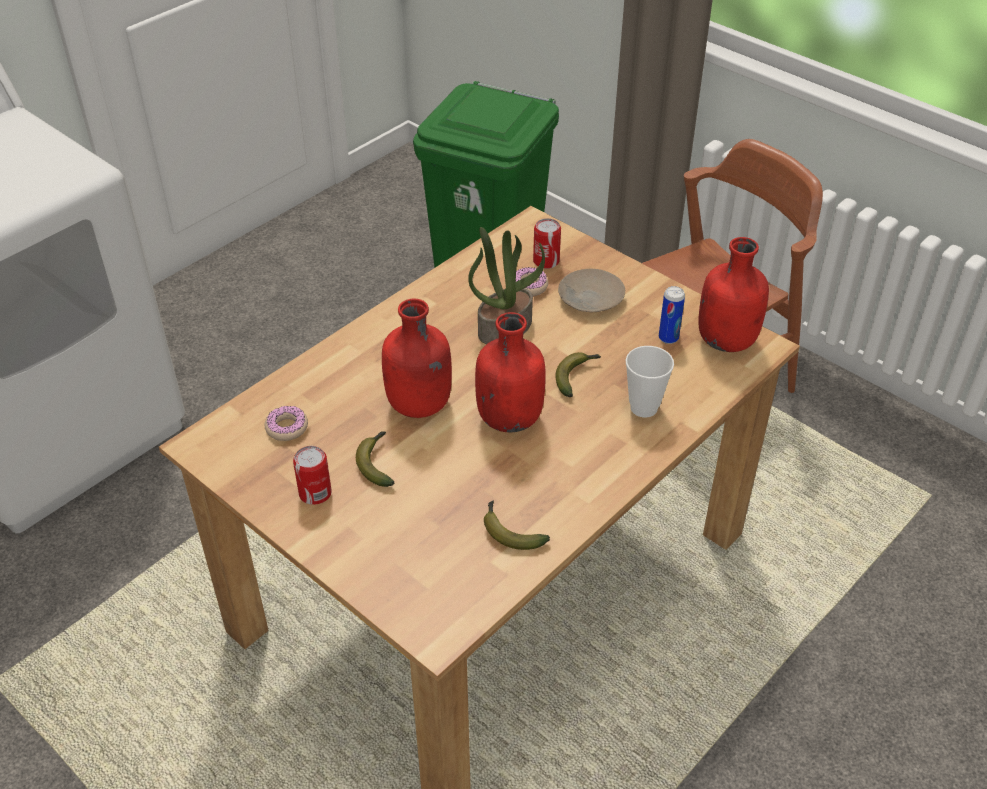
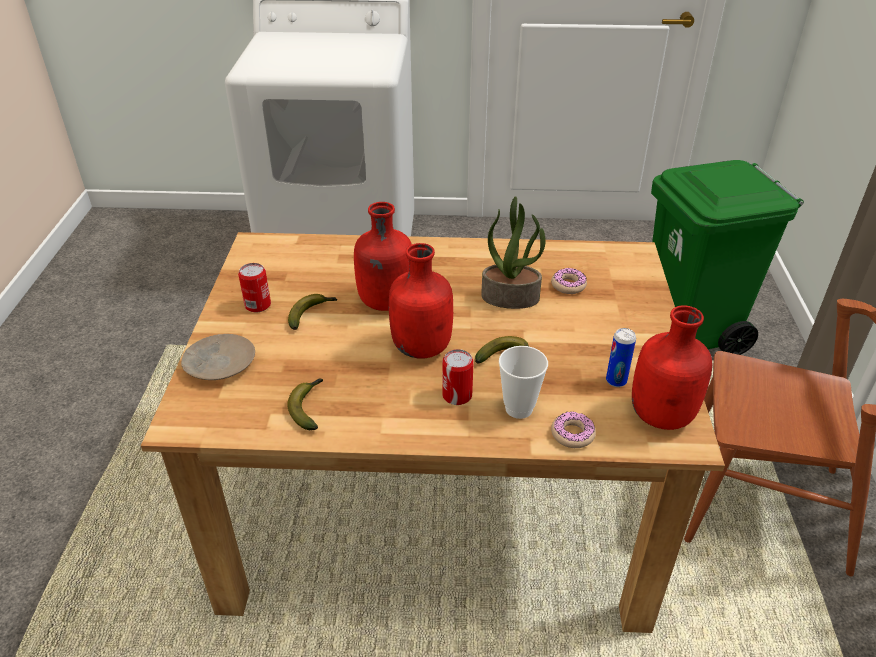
camera: 50 degrees right, 5 degrees down
donut [264,406,308,441] -> donut moved to [551,412,596,448]
can [533,218,561,269] -> can moved to [442,349,474,405]
beige plate [558,269,625,312] -> beige plate moved to [181,334,255,380]

